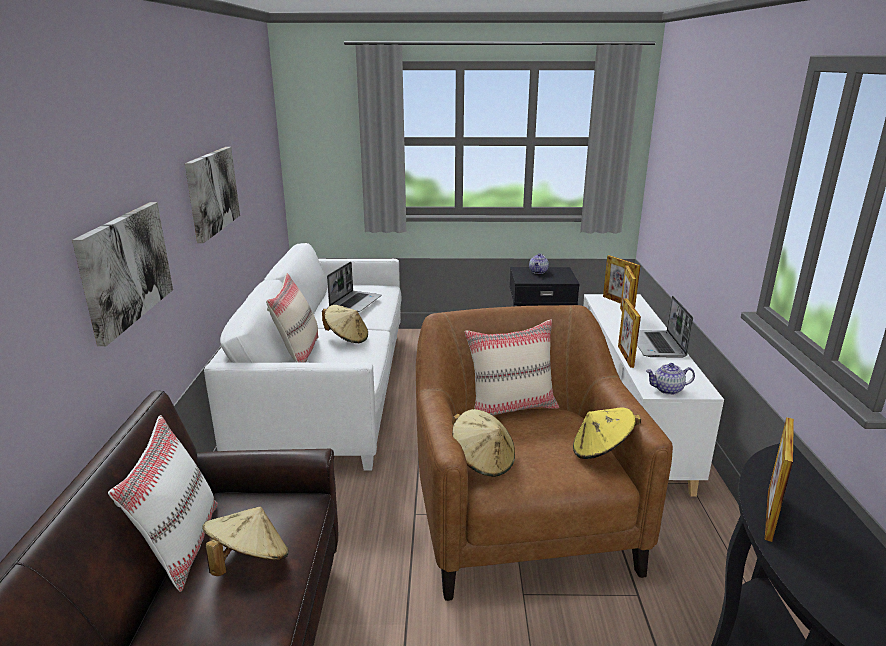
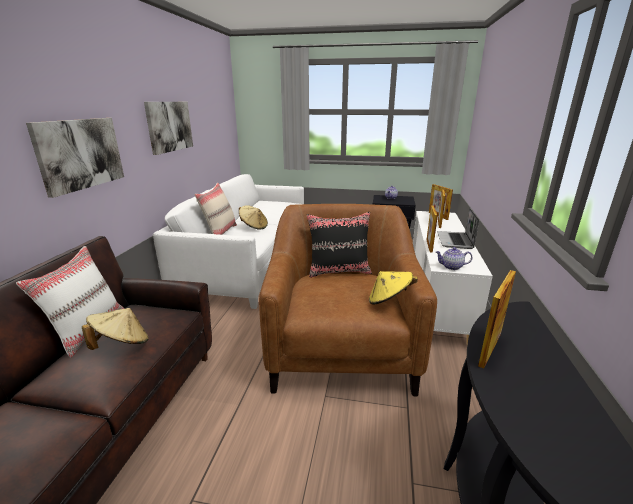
camera: 10 degrees right, 0 degrees up
laptop [327,261,382,312] -> none
beige hat [452,409,515,477] -> none
beige pillow [465,319,559,416] -> black pillow [307,212,372,278]

